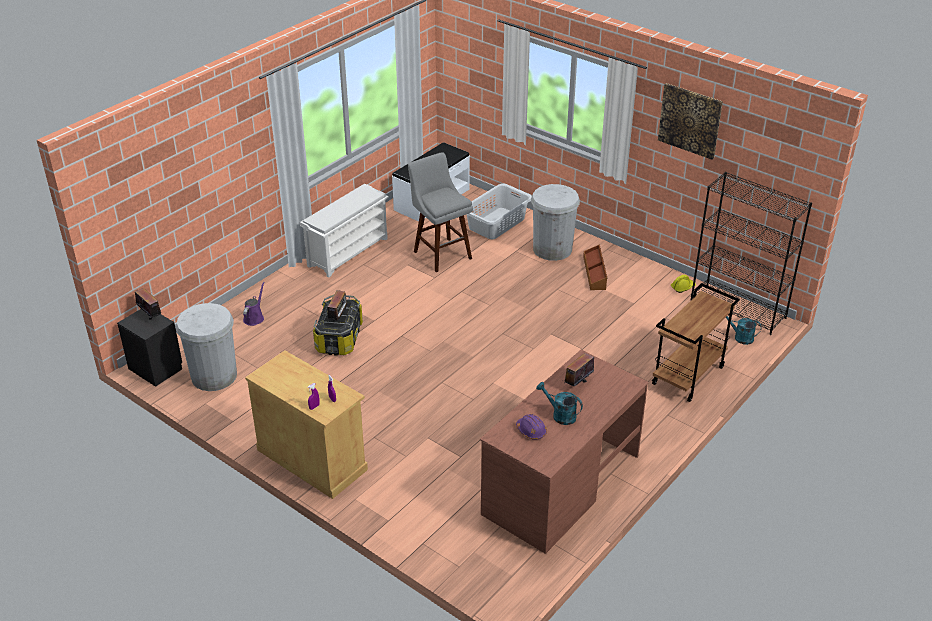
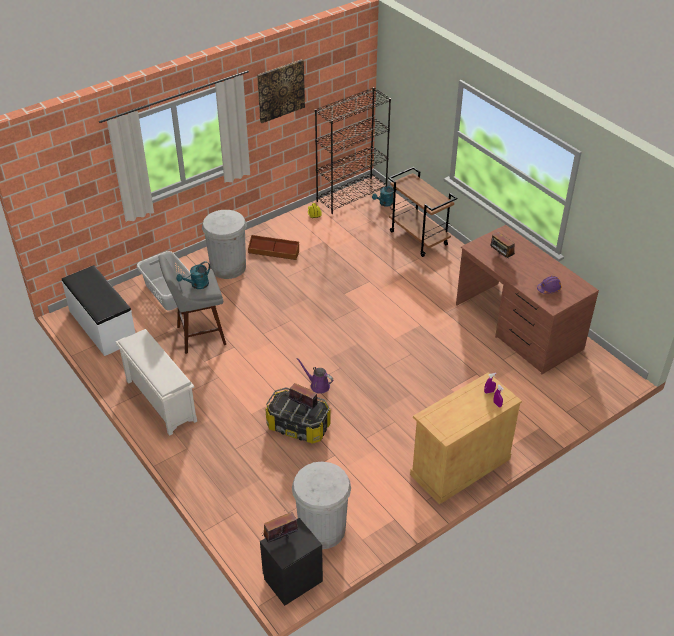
camera: 75 degrees left, 5 degrees up
purple watering can [243,282,265,326] -> purple watering can moved to [296,358,333,394]
turquoise watering can [536,382,583,425] -> turquoise watering can moved to [177,261,210,289]

